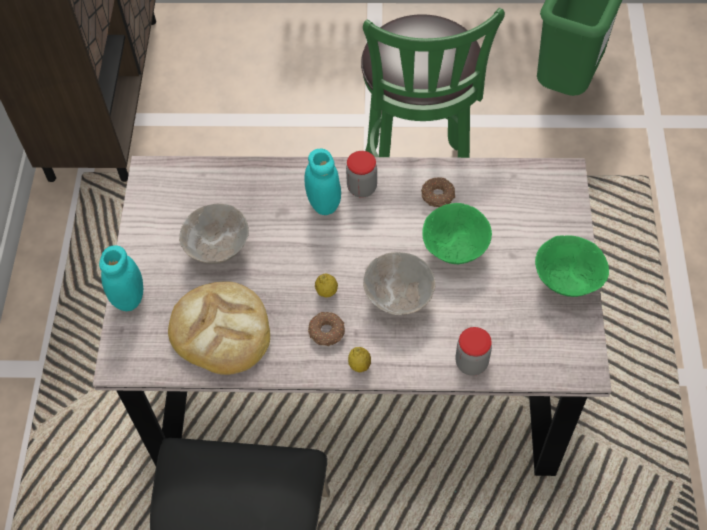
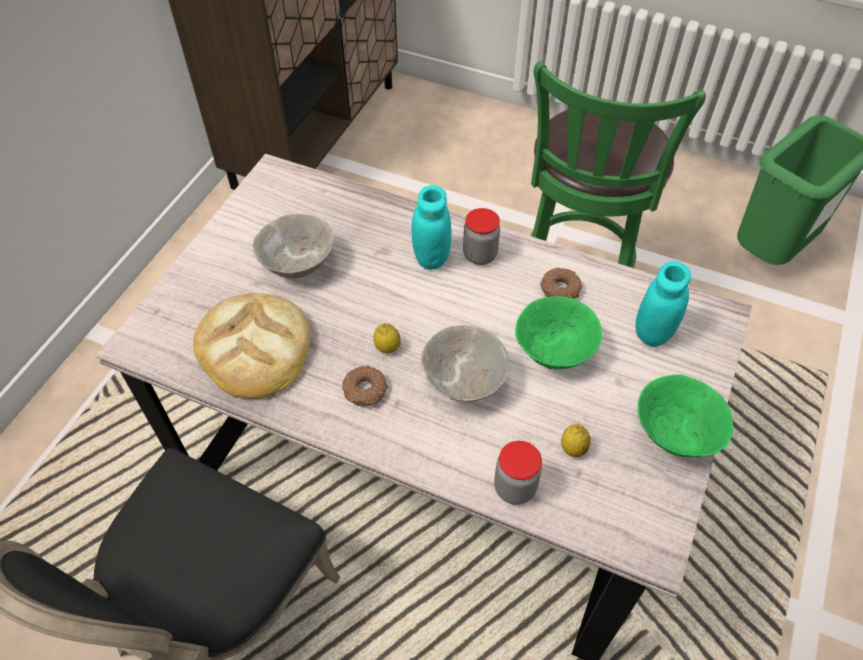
camera: 20 degrees right, 5 degrees down
turquoise jar [99,245,143,311] -> turquoise jar moved to [635,261,691,347]
lemon [348,347,371,372] -> lemon moved to [561,423,591,457]

